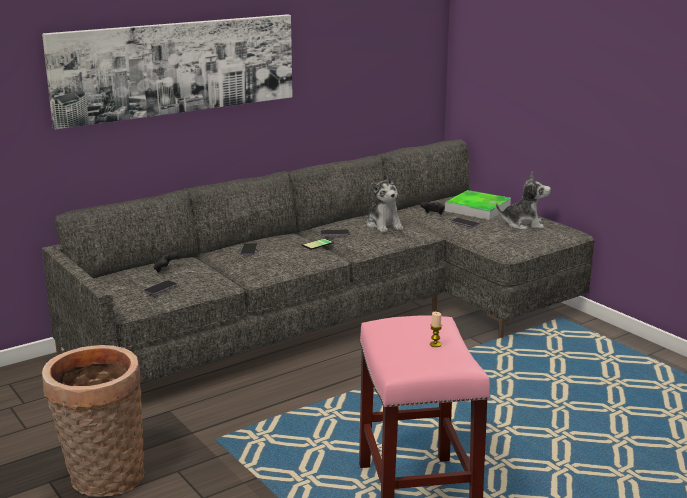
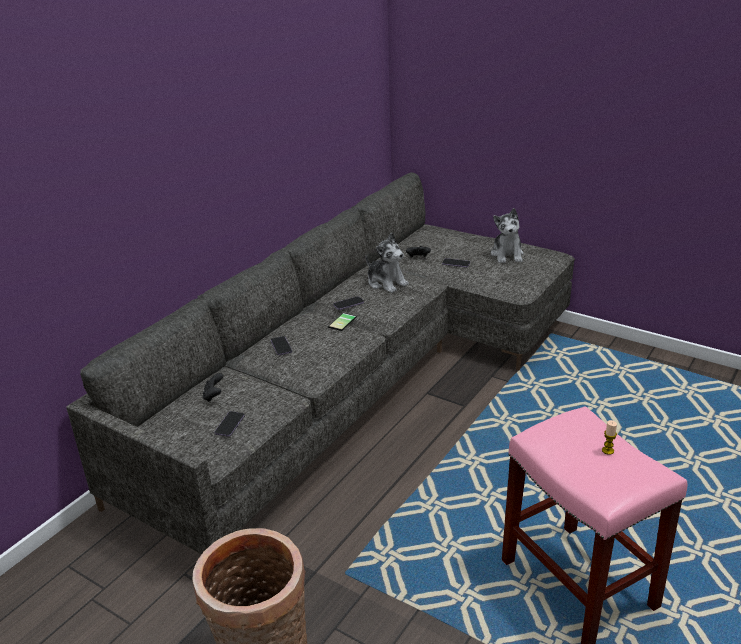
camera: 20 degrees left, 10 degrees up
picture [42,14,293,129] -> none
tray [445,190,511,220] -> none
plush toy [496,172,551,230] -> plush toy turned 105 degrees clockwise [491,208,524,263]

